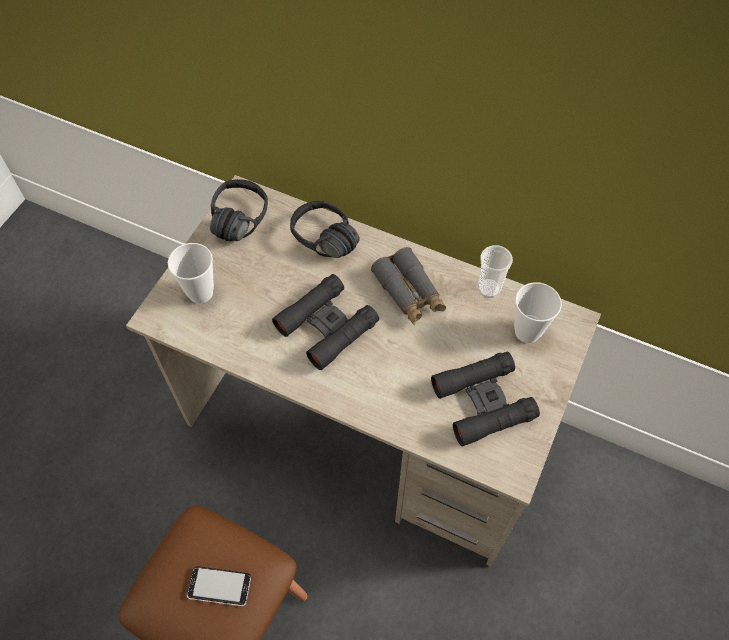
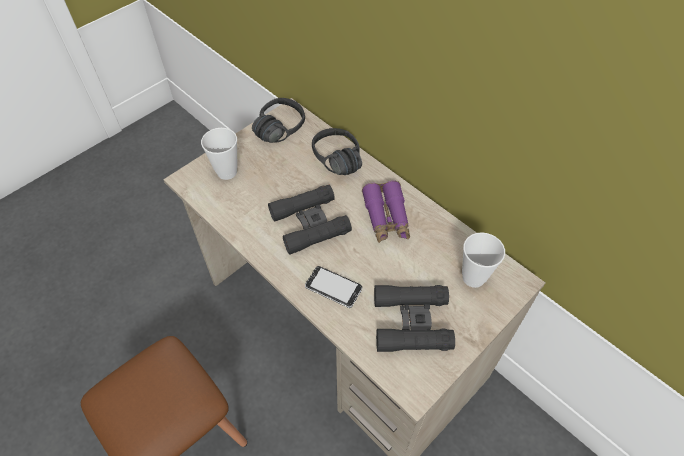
camera: 20 degrees right, 5 degrees down
phone [187,566,251,607] -> phone moved to [305,266,362,308]
grey binoculars [371,247,446,325] -> purple binoculars [362,180,410,243]
cup [477,245,513,298] -> none

